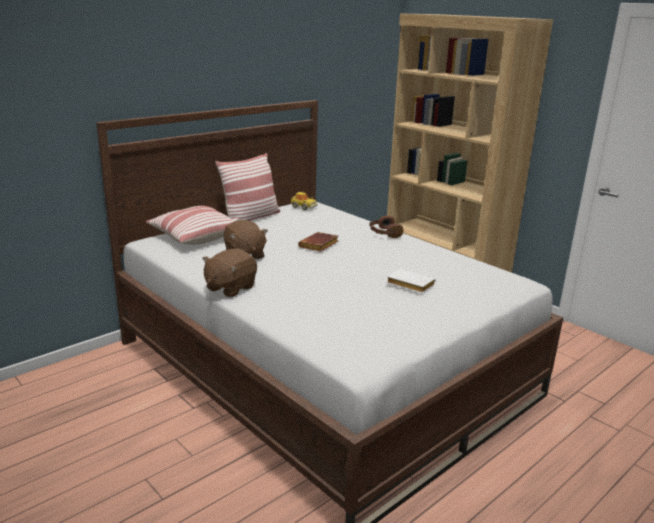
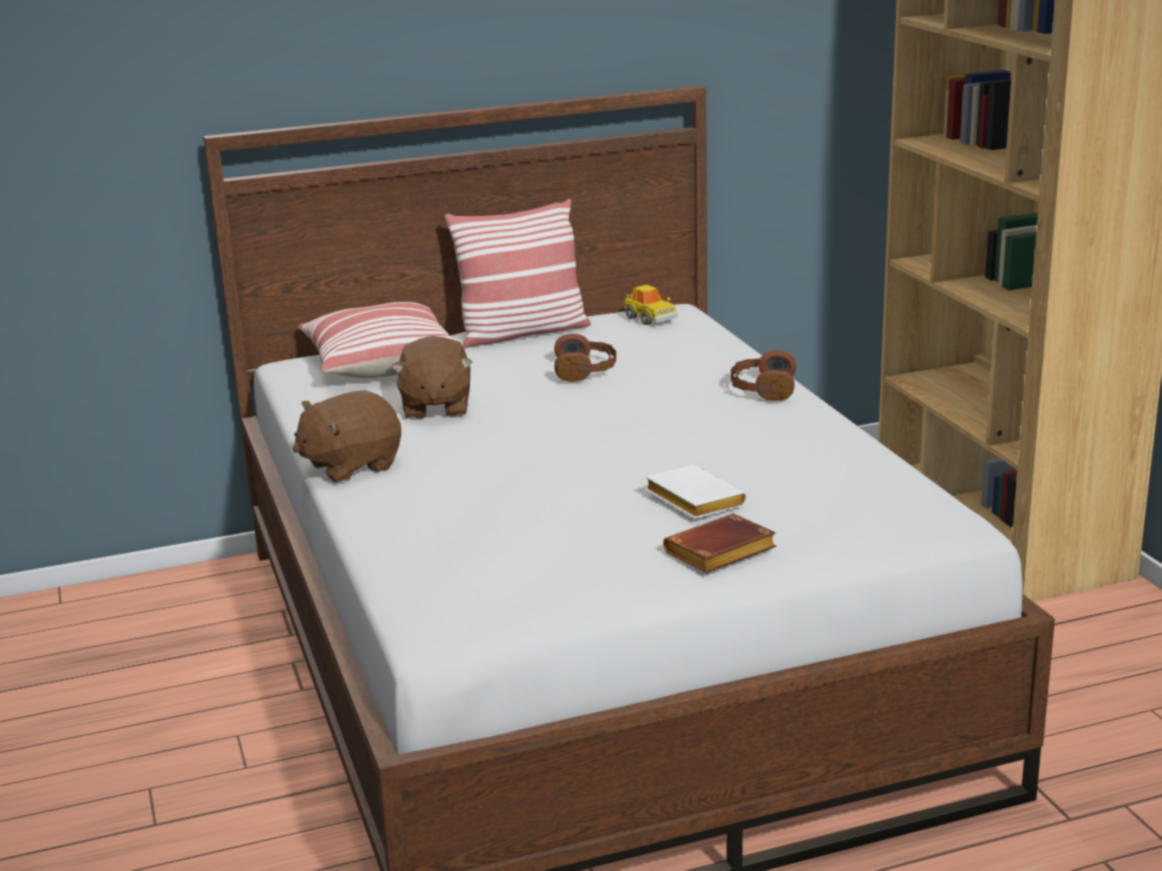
camera: 25 degrees right, 0 degrees up
brown book [298,232,338,252] -> brown book moved to [663,514,776,573]
none -> brown headphones [554,334,616,382]

